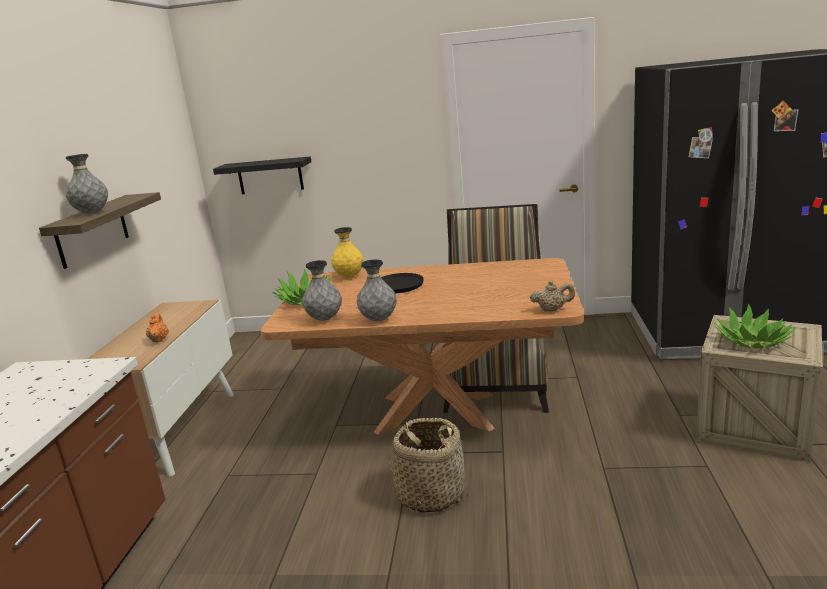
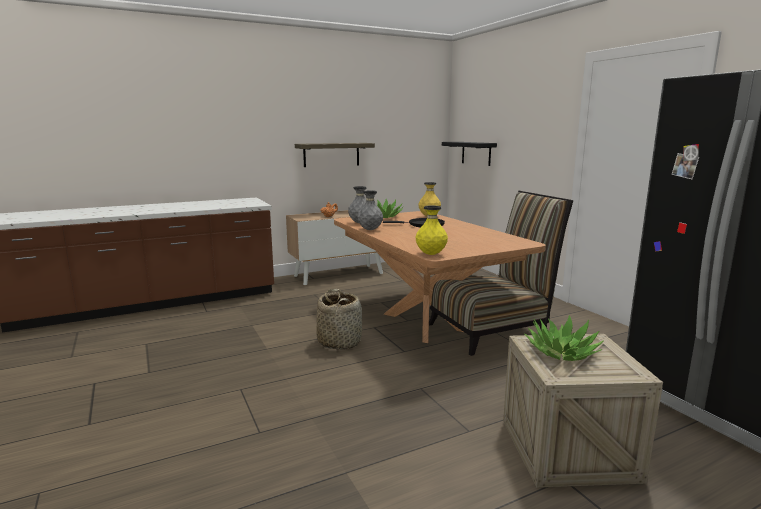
camera: 55 degrees right, 5 degrees down
grey vase [66,154,108,214] -> none
beige teapot [530,281,575,312] -> yellow vase [416,205,448,255]

